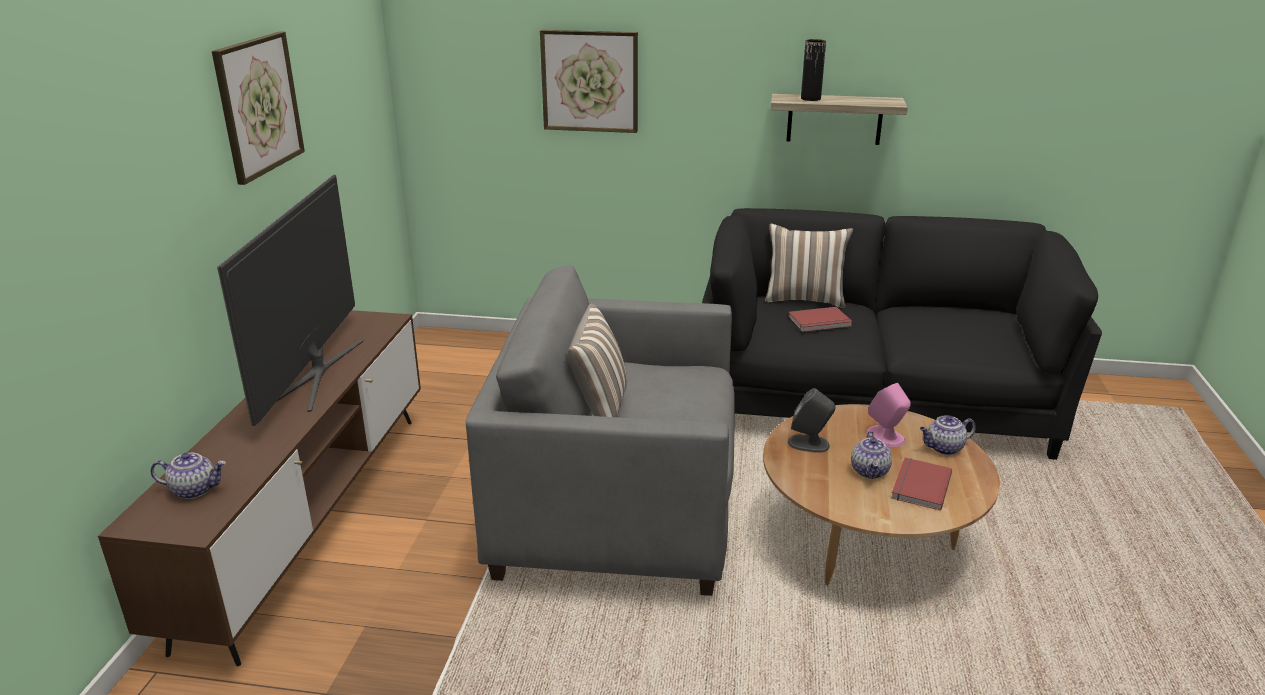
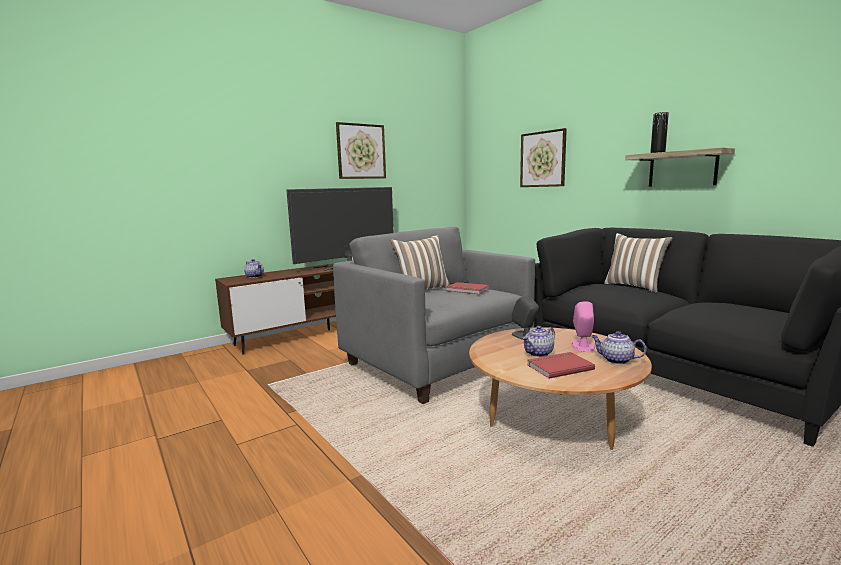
camera: 45 degrees right, 15 degrees down
red book [788,307,852,332] -> red book moved to [446,282,490,294]

